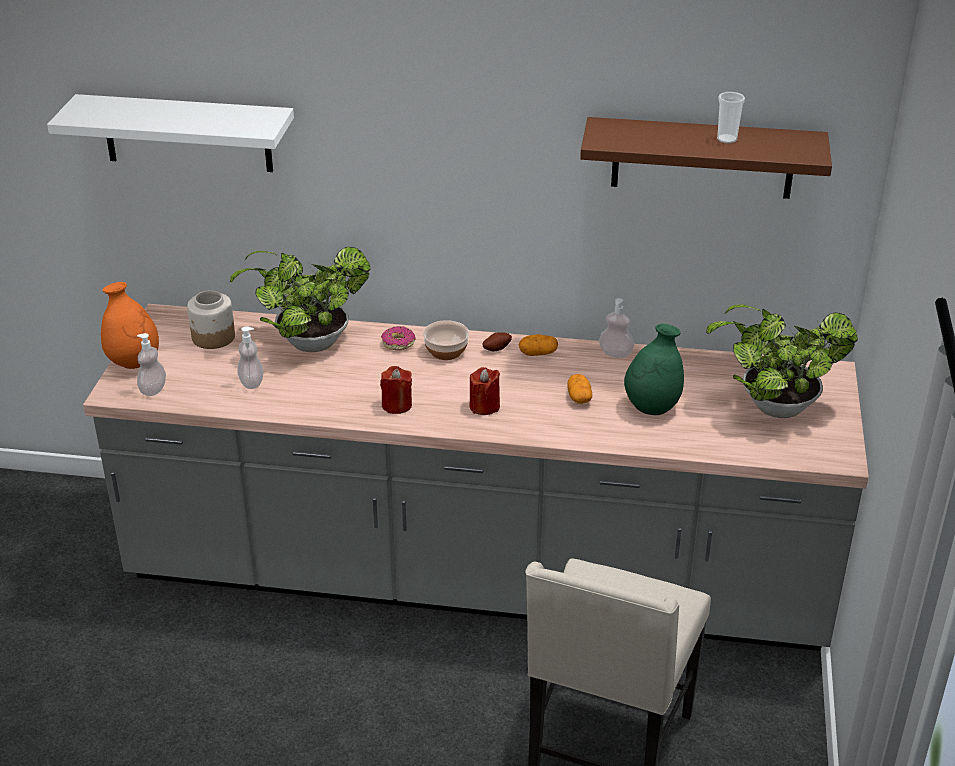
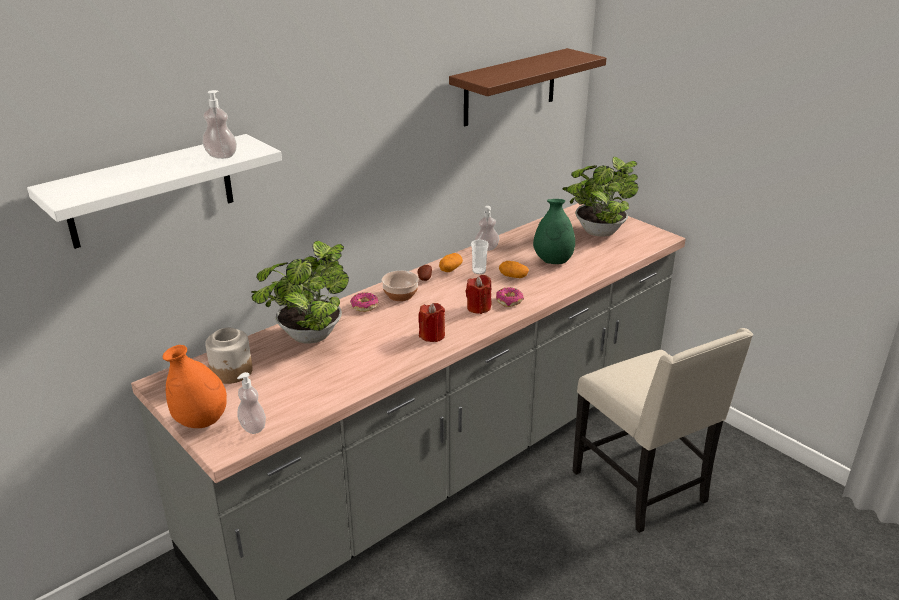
camera: 50 degrees left, 5 degrees down
soap dispenser [238,327,263,389] -> soap dispenser moved to [202,90,237,159]
cup [717,92,745,144] -> cup moved to [471,240,489,274]
none -> donut [496,287,524,307]

